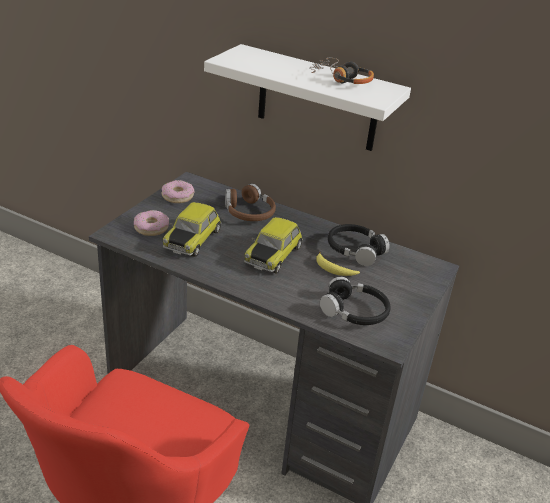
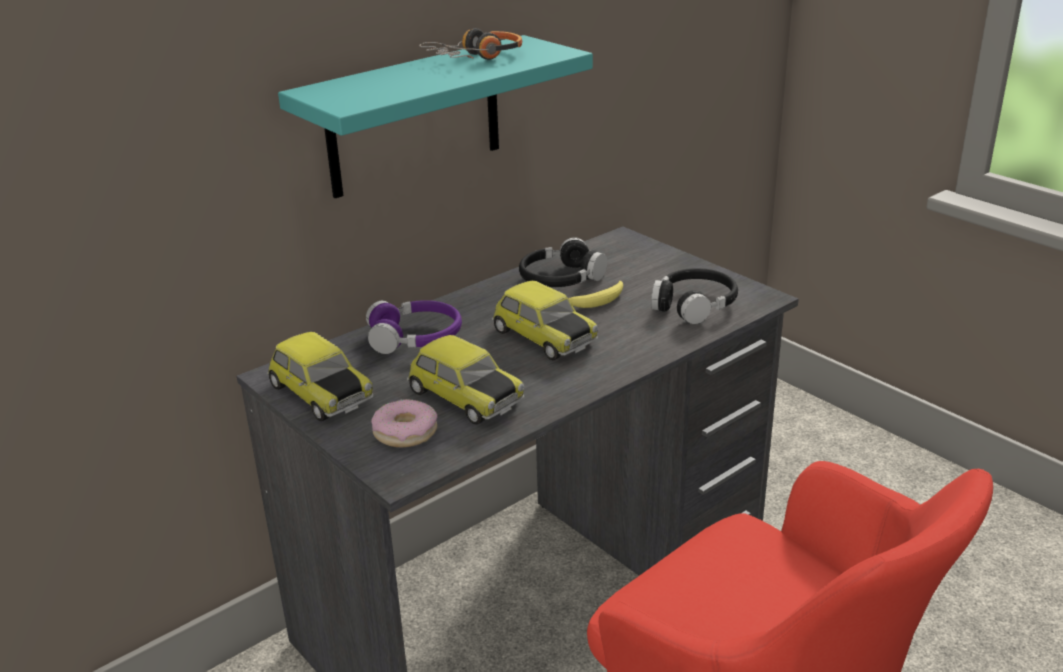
camera: 65 degrees left, 5 degrees down
donut [162,180,194,203] -> toy car [267,332,373,421]
white shelf [204,44,411,151] -> turquoise shelf [278,35,593,198]
brown headphones [225,184,276,221] -> purple headphones [366,300,462,354]

